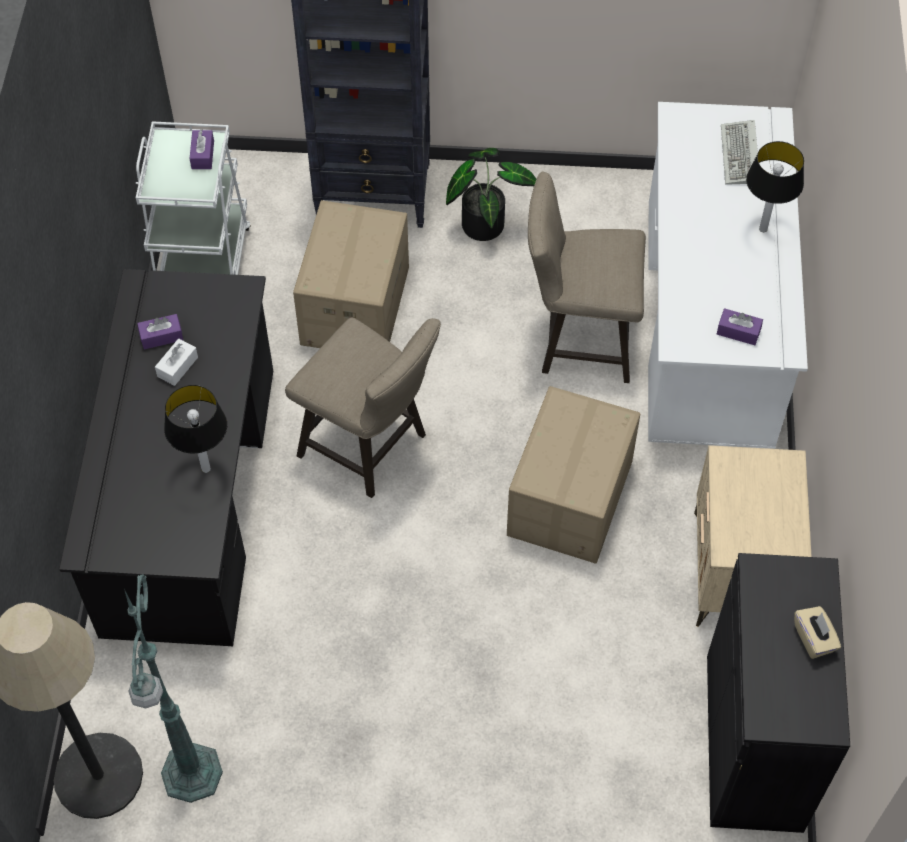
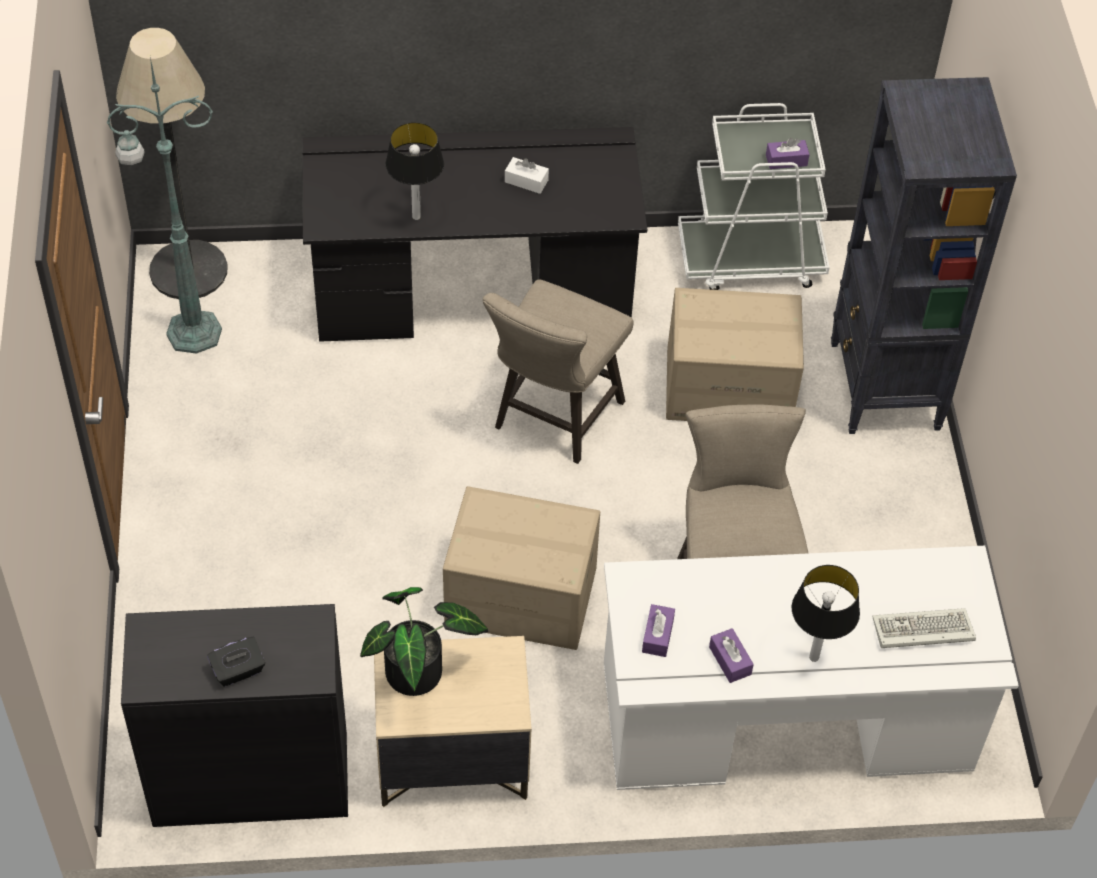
camera: 80 degrees right, 5 degrees down
purple tissue box [137,314,183,349] -> purple tissue box moved to [709,628,754,683]
potted plant [446,148,536,241] -> potted plant moved to [360,587,488,696]
beige tissue box [794,606,841,659] -> black tissue box [207,637,265,686]

